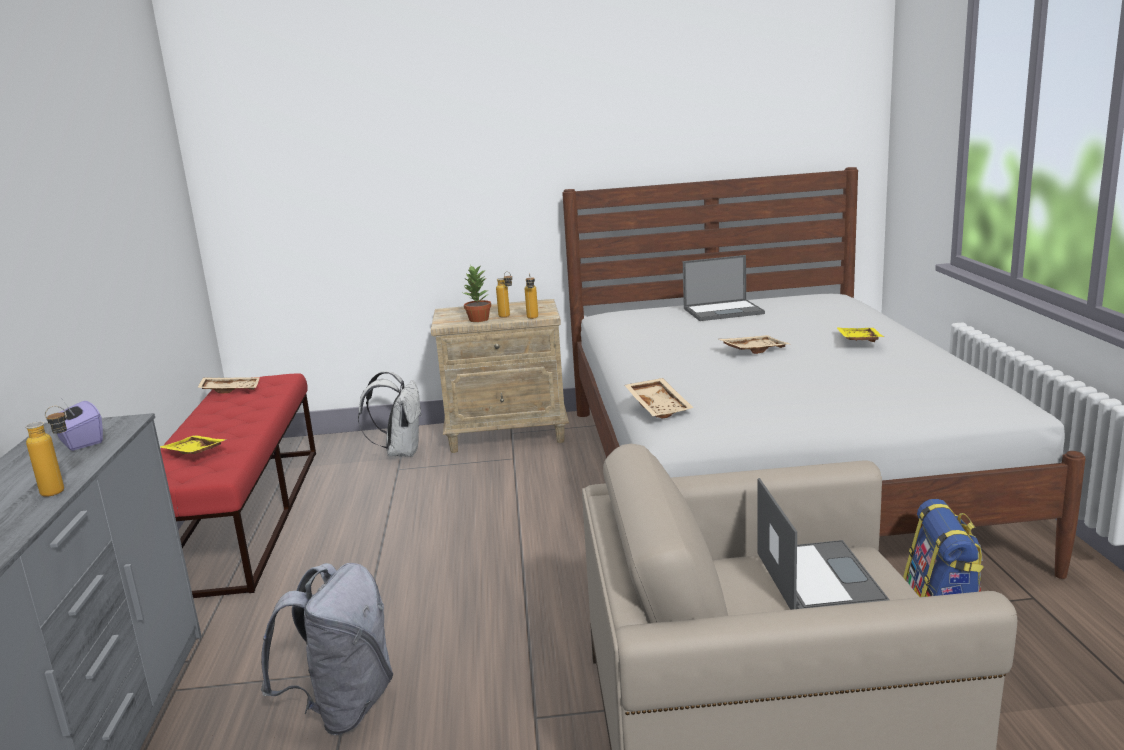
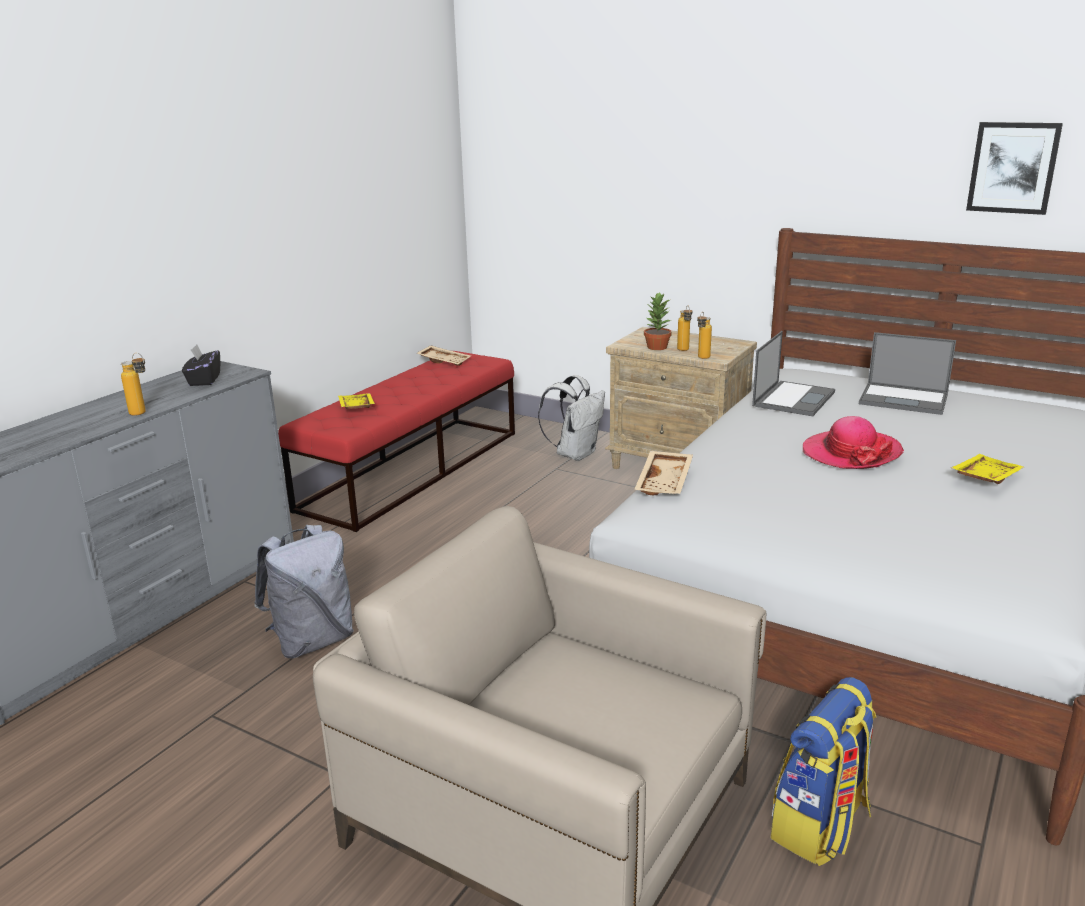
camera: 35 degrees right, 5 degrees up
purple tissue box [57,398,103,451] -> black tissue box [182,344,220,386]
beige tray [719,335,789,354] -> hat [803,416,904,469]
laptop [758,478,890,610] -> laptop moved to [752,331,835,416]
none -> picture [966,122,1063,215]

